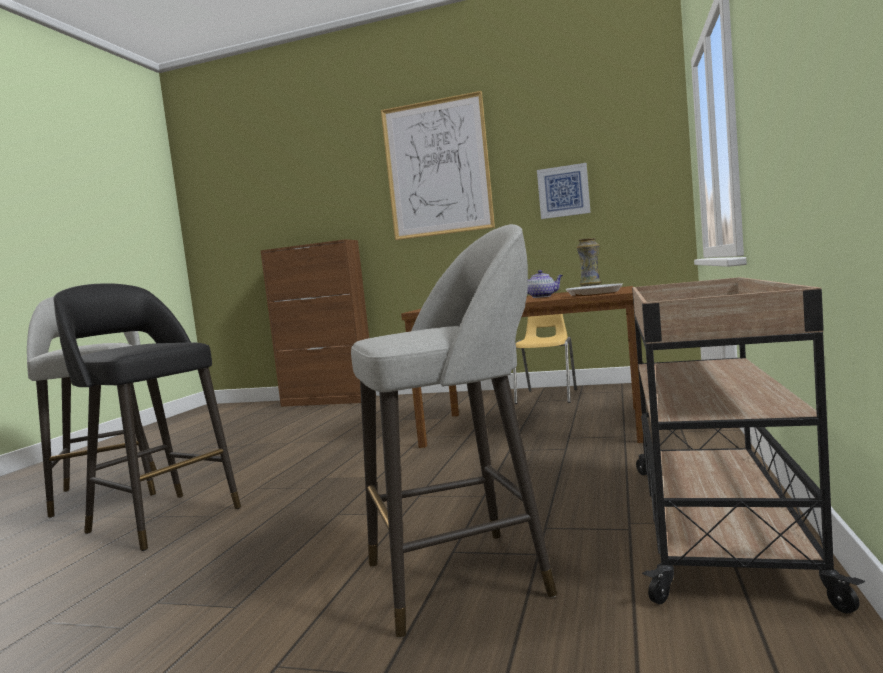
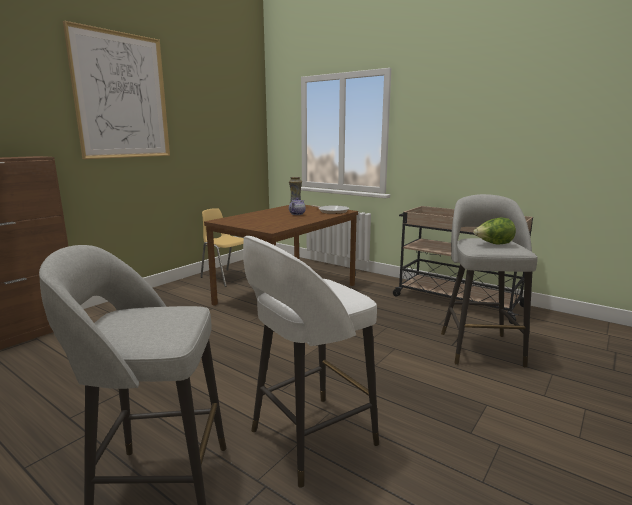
camera: 70 degrees left, 10 degrees up
black stool [53,283,241,551] -> white stool [243,236,379,488]
picture [537,163,591,219] -> none
none -> lettuce [473,218,516,245]

